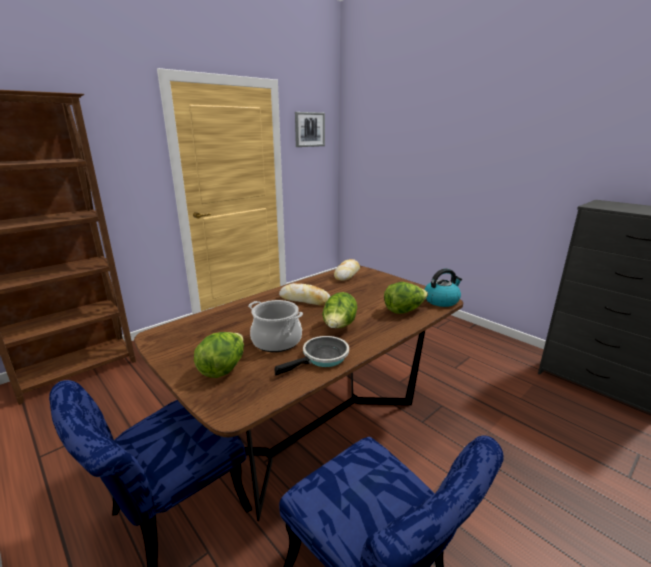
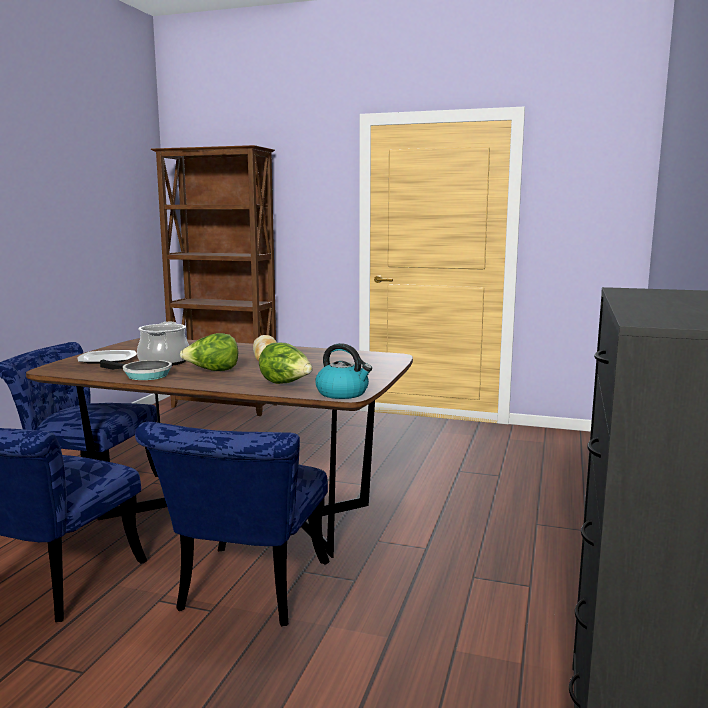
camera: 60 degrees right, 10 degrees down
lettuce [194,332,244,378] -> plate [77,350,137,364]
picture [295,112,325,147] -> none
bread [334,259,360,281] -> none
none -> blue chair [135,422,330,626]

